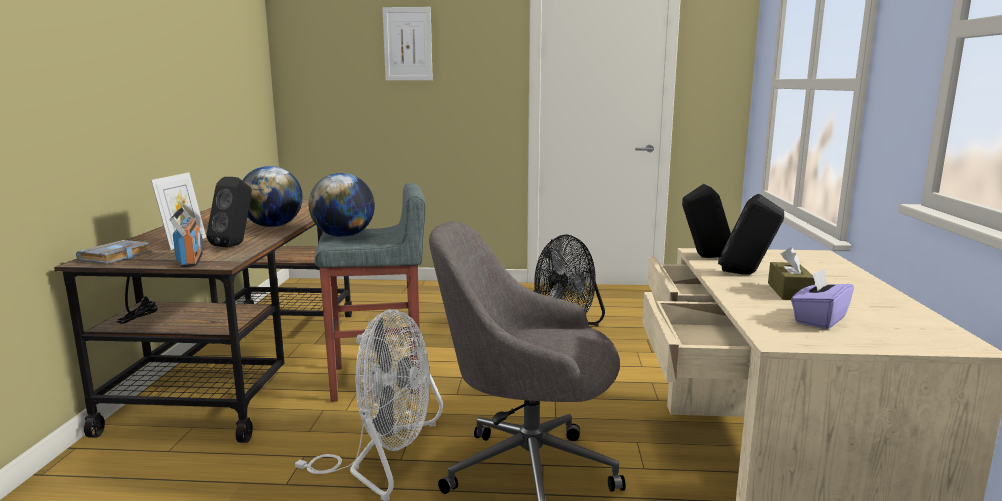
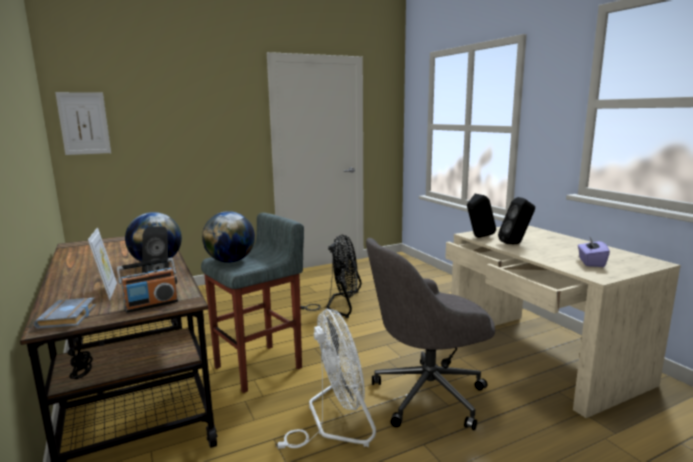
camera: 30 degrees left, 0 degrees up
radio [170,207,203,267] -> radio turned 105 degrees clockwise [117,258,178,313]
picture [382,7,433,81] -> picture moved to [55,92,111,155]
brown tissue box [768,247,815,300] -> none

